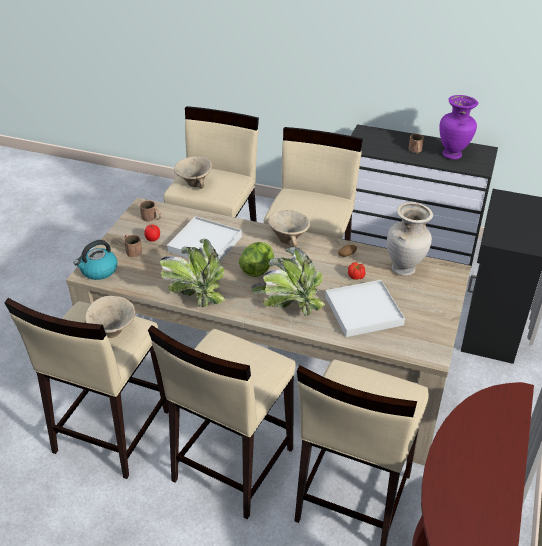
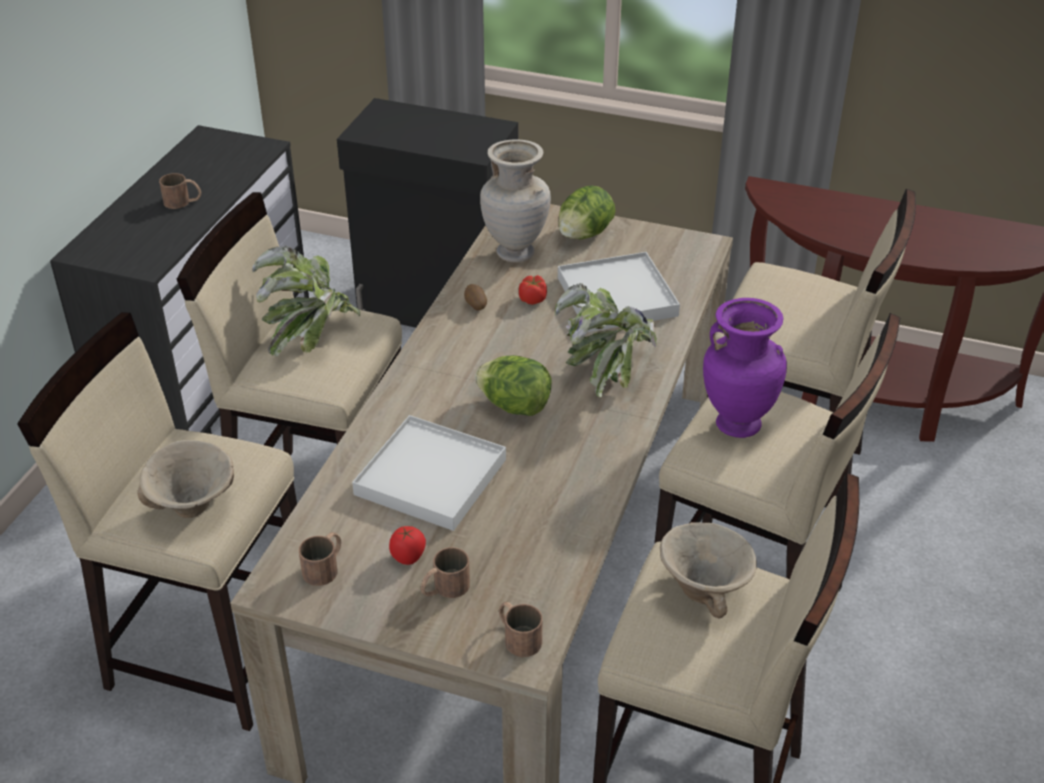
camera: 90 degrees left, 0 degrees up
kettle [74,240,117,280] -> brown mug [499,602,542,657]
potted plant [160,239,225,307] -> potted plant moved to [252,246,360,356]
beige bowl [268,210,310,247] -> none
purple vase [439,95,478,159] -> purple vase moved to [703,298,787,438]
none -> lettuce [558,185,616,239]

